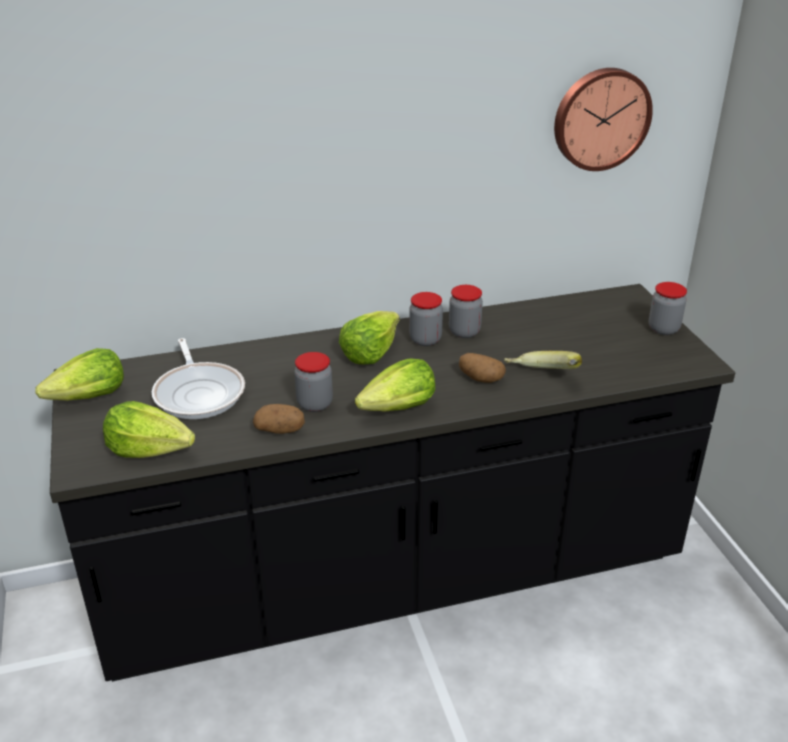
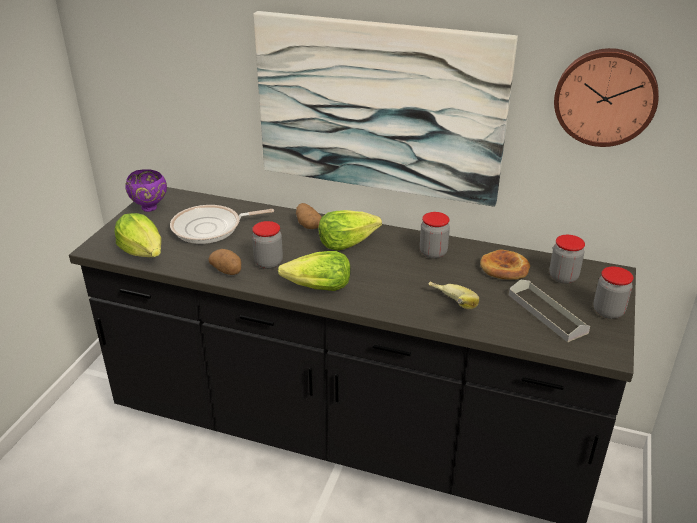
camera: 35 degrees right, 0 degrees up
lettuce [35,348,124,401] -> purple bowl [125,169,167,212]
frying pan [152,338,245,419] -> frying pan turned 60 degrees clockwise [170,205,274,244]
jar [409,292,443,346] -> jar moved to [549,235,585,284]
potato [459,353,506,383] -> potato moved to [296,203,322,229]
none -> picture [253,11,518,207]
none -> bread [480,250,530,280]
none -> grey tray [509,280,590,342]

